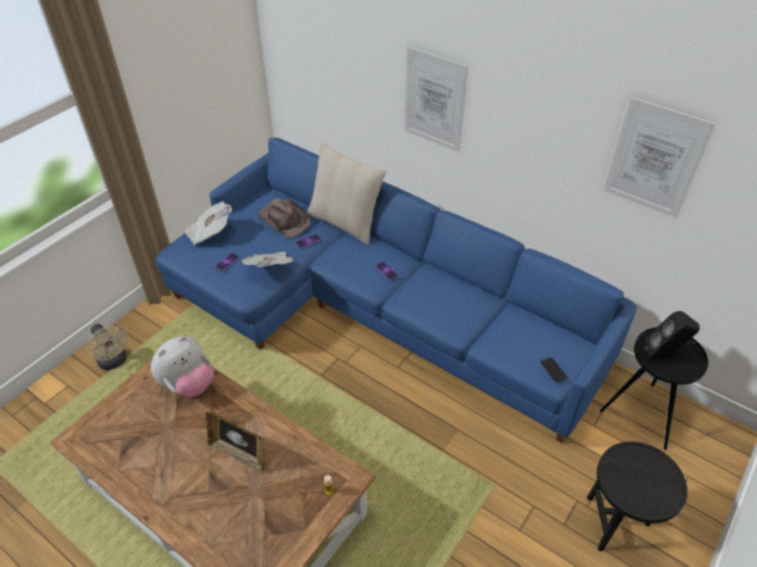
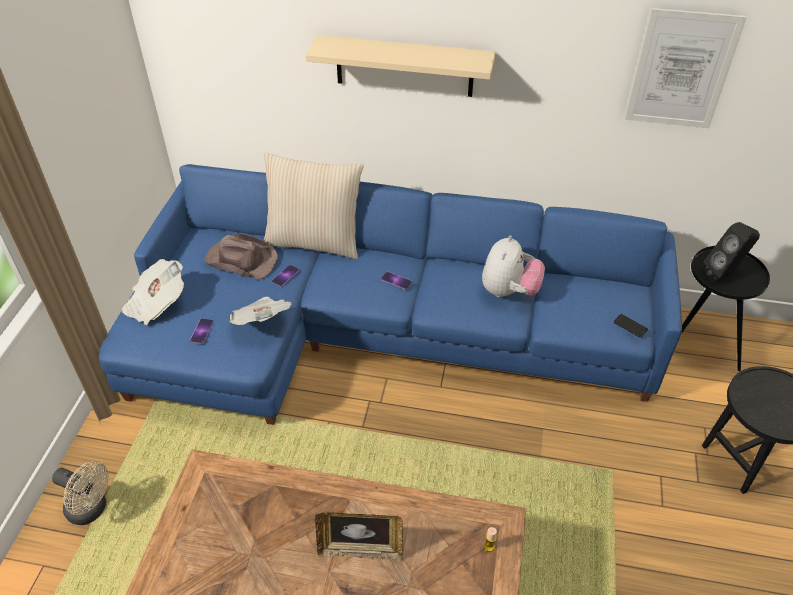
camera: 25 degrees left, 0 degrees up
plush toy [151,336,214,397] -> plush toy moved to [482,235,545,297]
picture [404,46,468,152] -> beige shelf [305,35,495,97]

